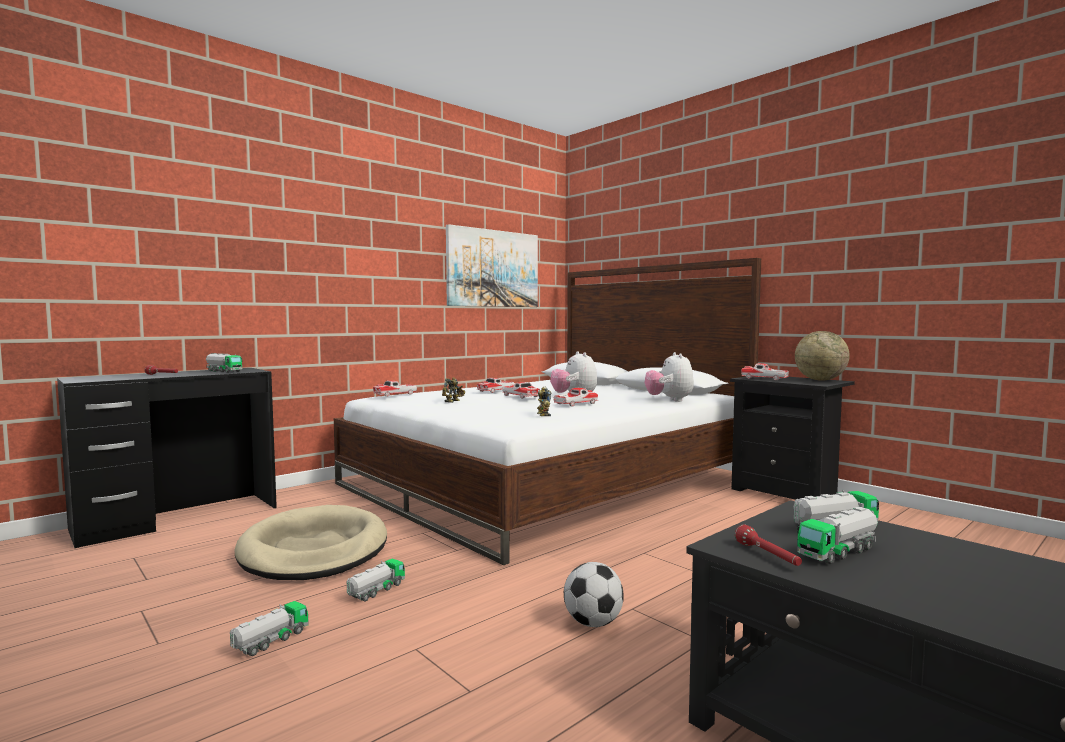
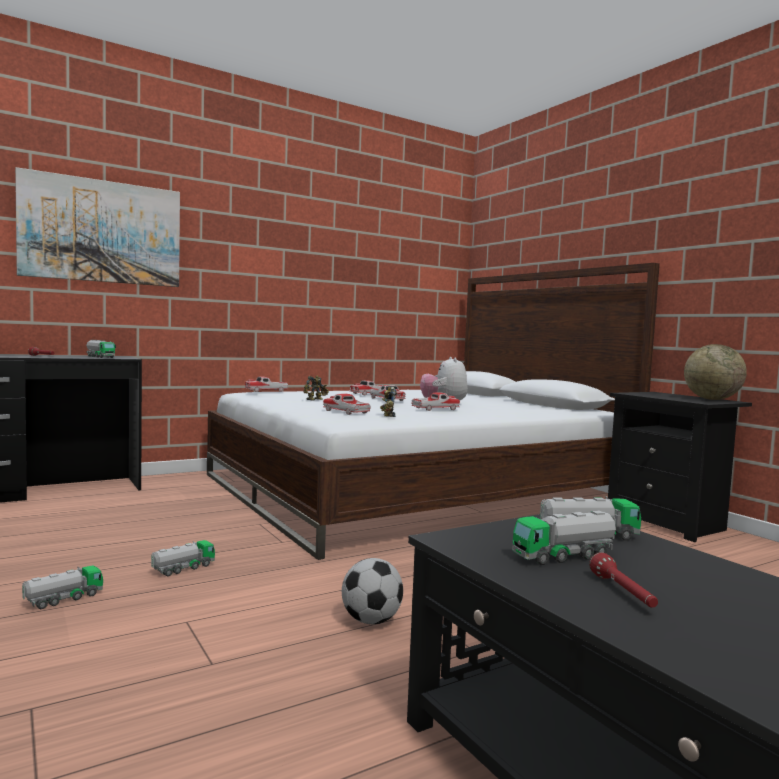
camera: 10 degrees right, 0 degrees up
beige dog bed [235,505,387,580] -> none
picture [446,224,538,307] -> picture moved to [15,167,180,287]
plush toy [645,352,694,402] -> none
red flashlight [735,525,802,566] -> red flashlight moved to [589,552,658,608]
toy car [741,363,789,380] -> toy car moved to [323,394,371,415]

